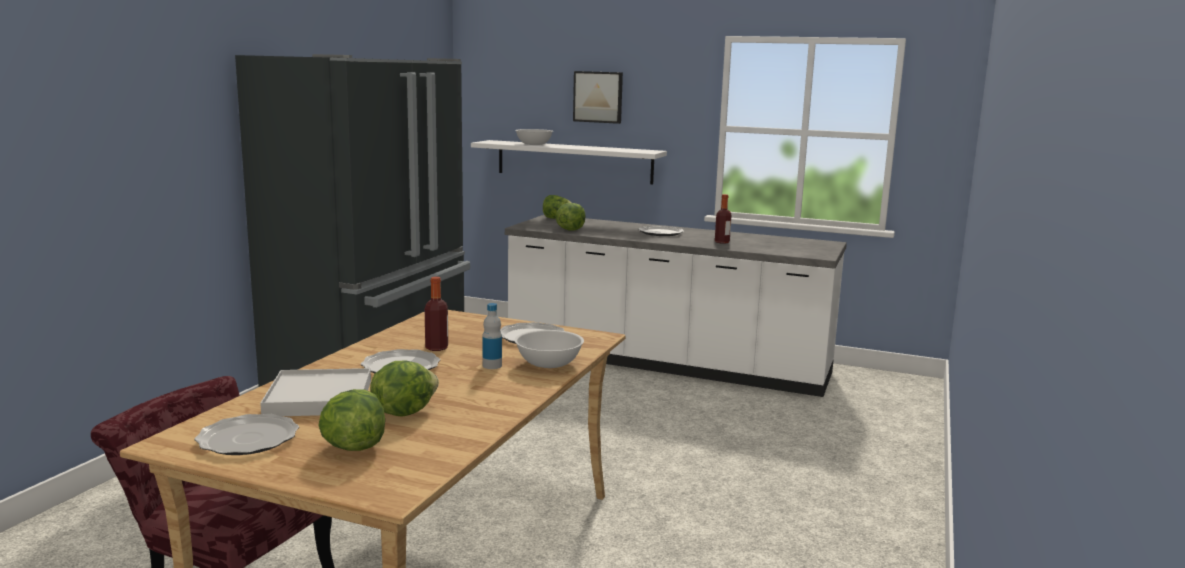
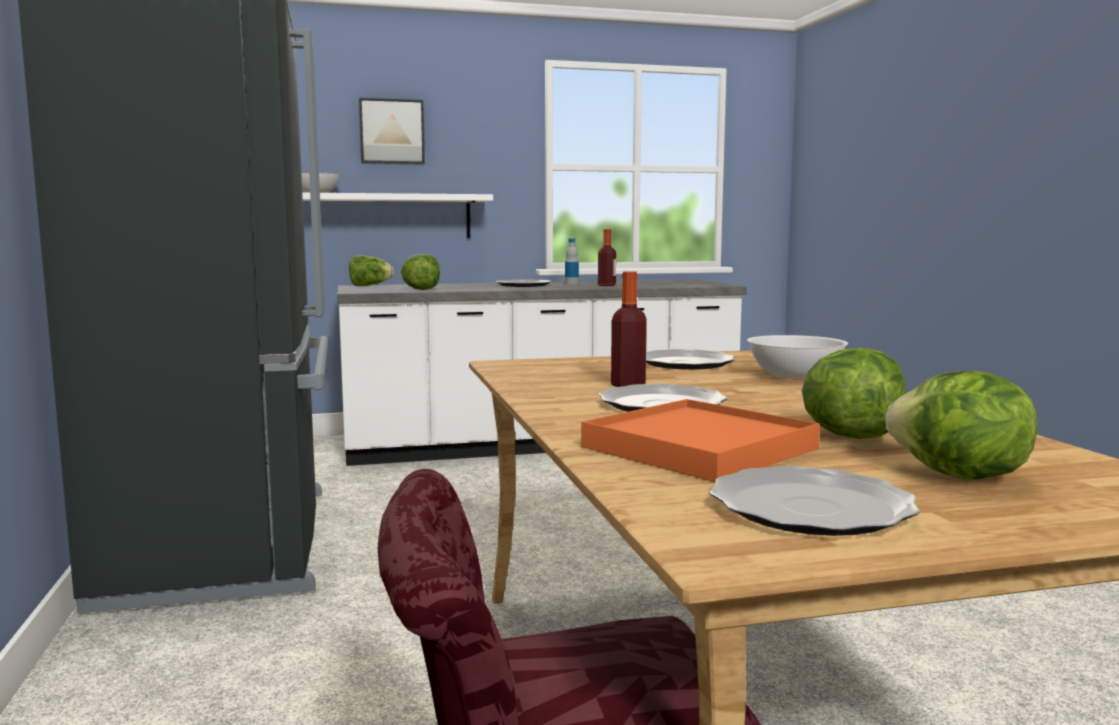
camera: 35 degrees left, 5 degrees down
white tray [260,368,371,416] -> orange tray [581,399,820,482]
bottle [482,303,502,369] -> bottle moved to [565,238,579,284]

